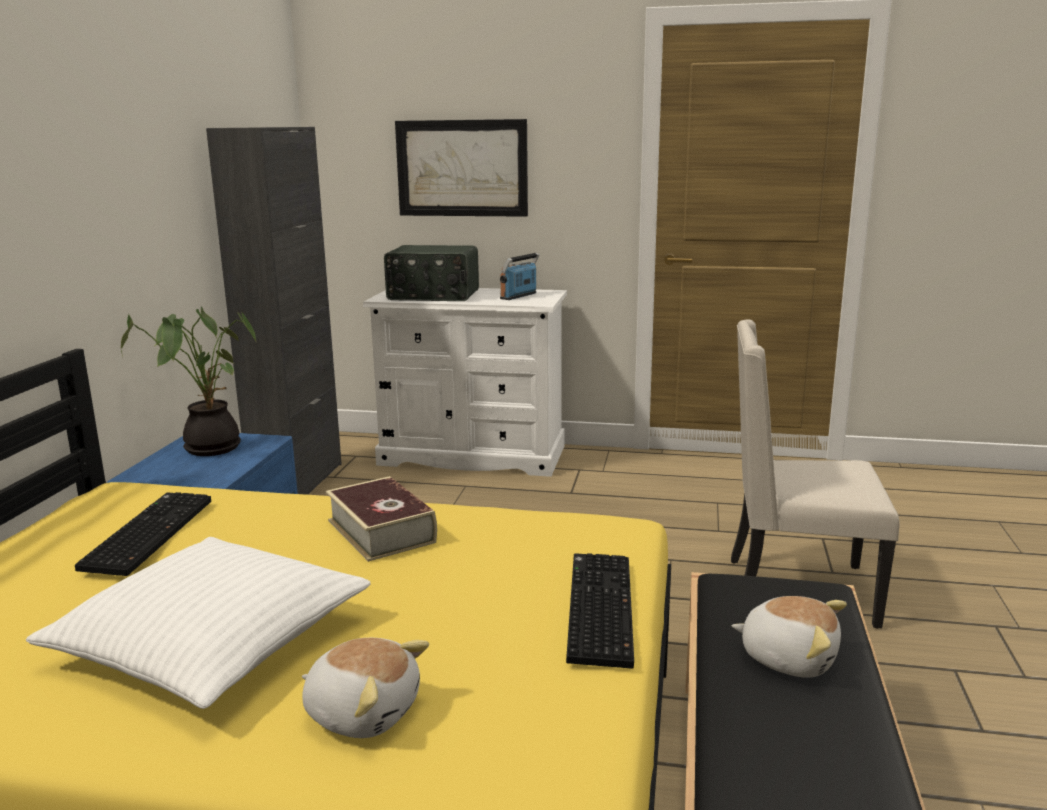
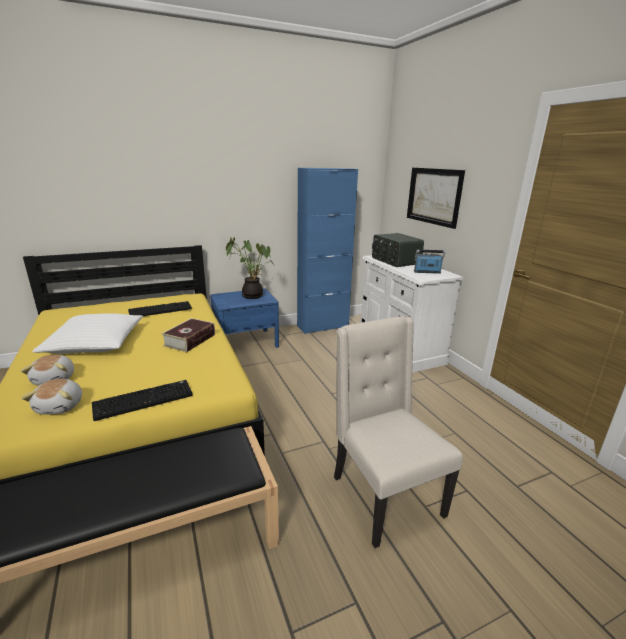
camera: 55 degrees right, 5 degrees up
black cabinet [206,127,342,495] -> blue cabinet [297,168,358,334]
plush toy [732,596,847,678] -> plush toy moved to [21,379,82,414]

